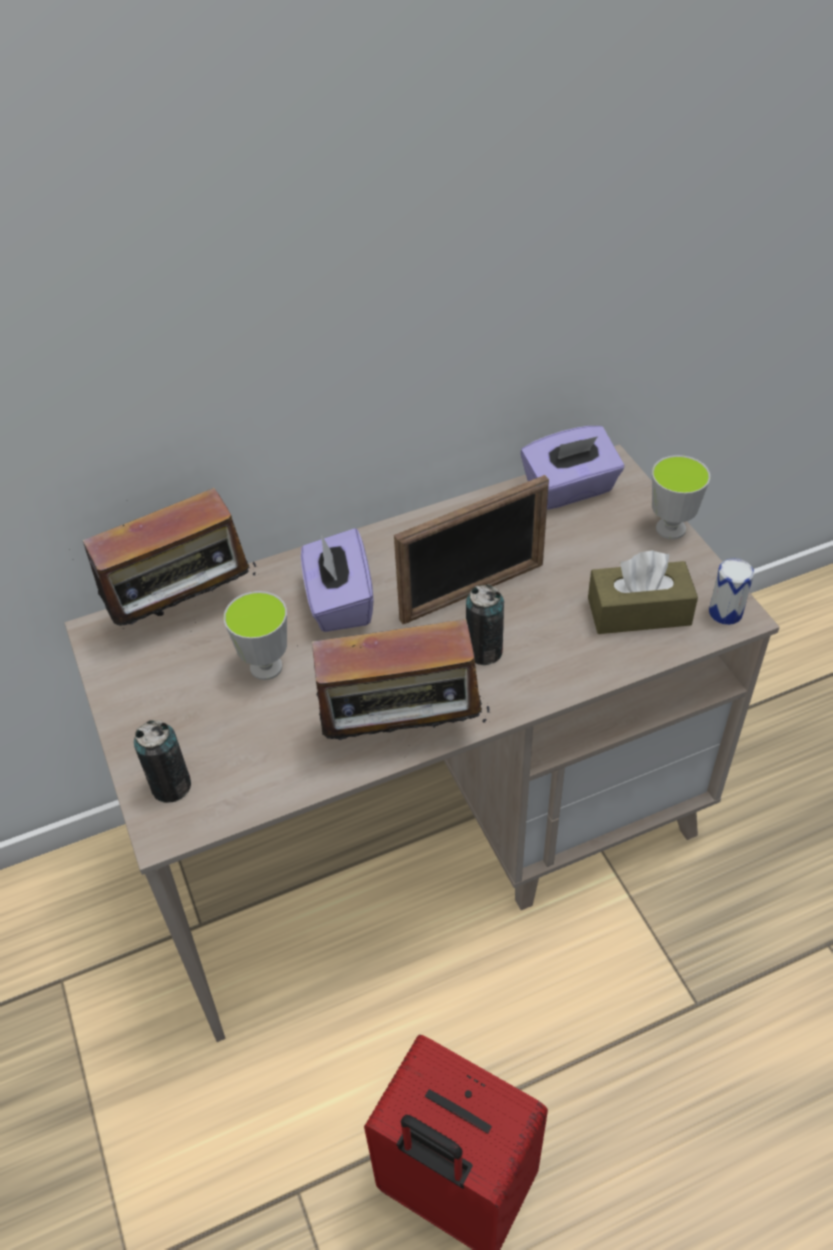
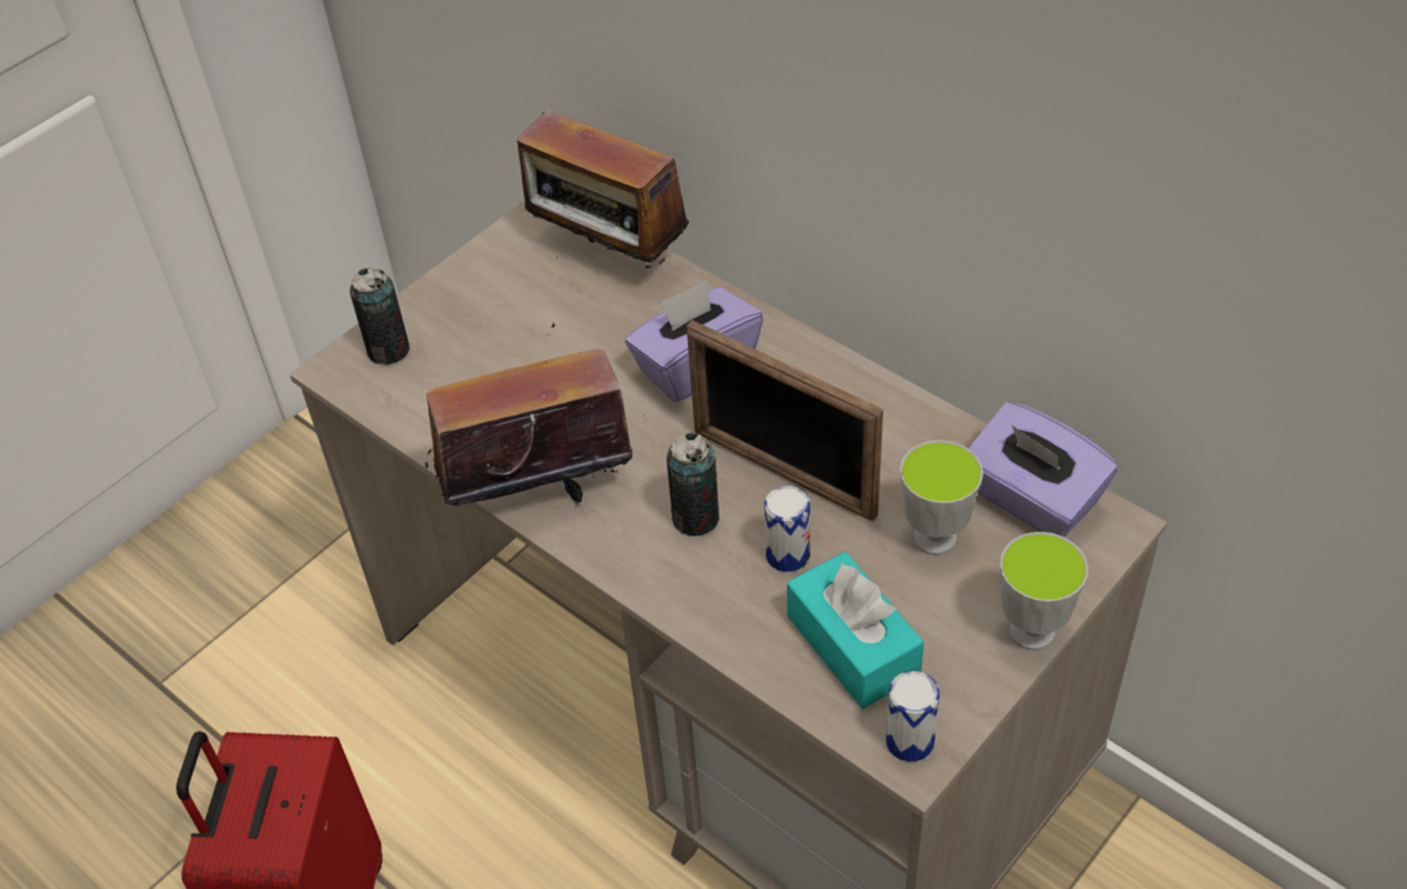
camera: 65 degrees right, 0 degrees up
cup [224,591,287,680] -> cup moved to [900,440,983,555]
radio [296,615,491,762] -> radio turned 105 degrees clockwise [424,323,646,506]
brown tissue box [588,550,698,634] -> turquoise tissue box [787,552,924,709]
none -> can [764,486,810,572]

